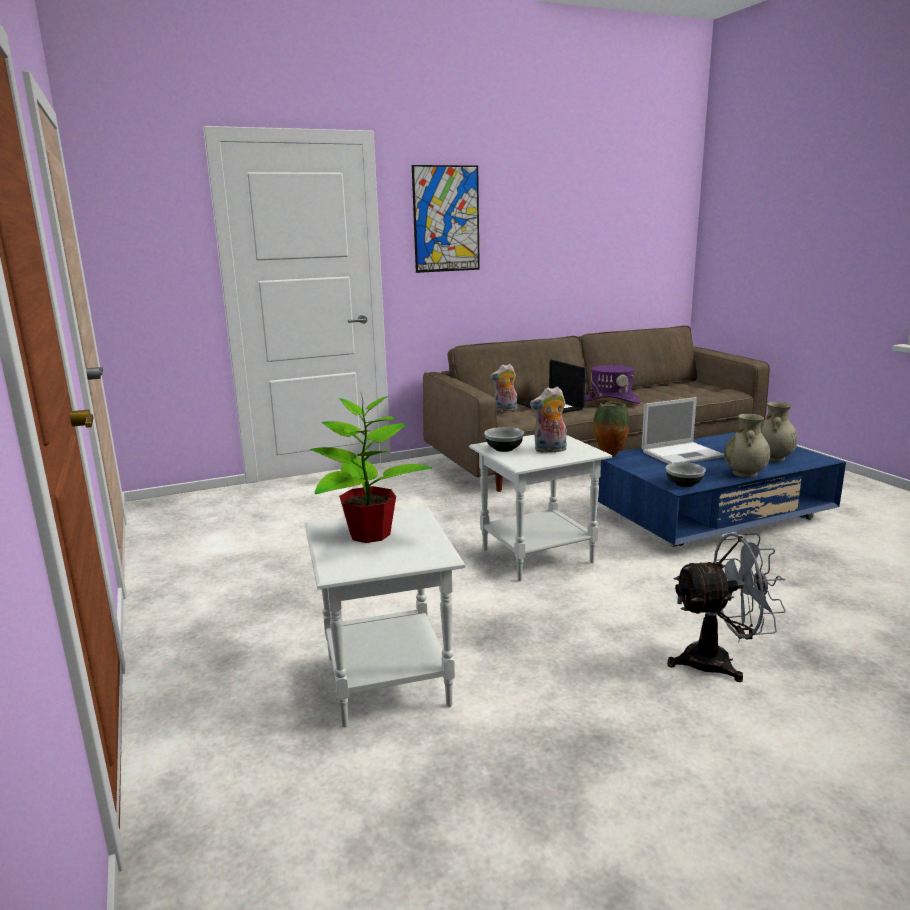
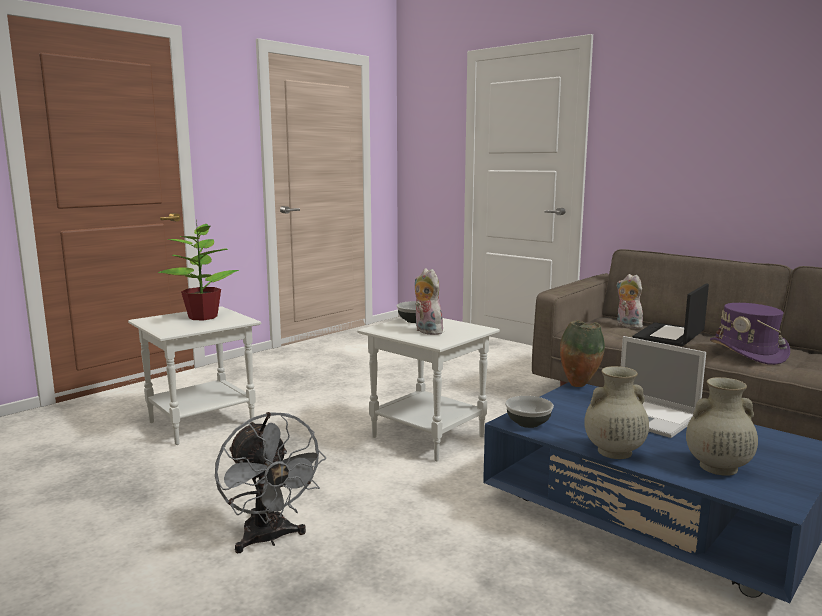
camera: 65 degrees right, 5 degrees down
picture [412,165,480,273] -> none

